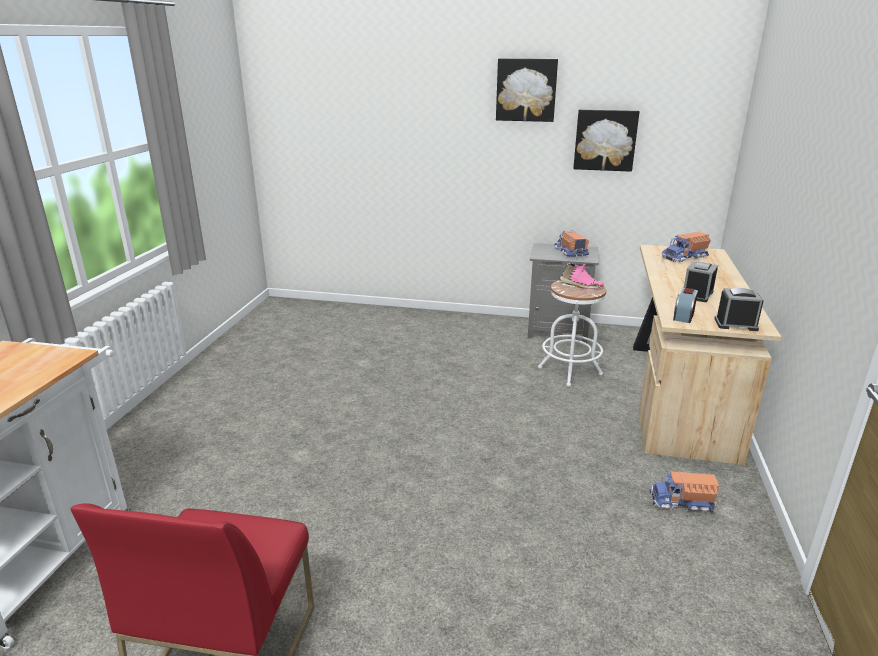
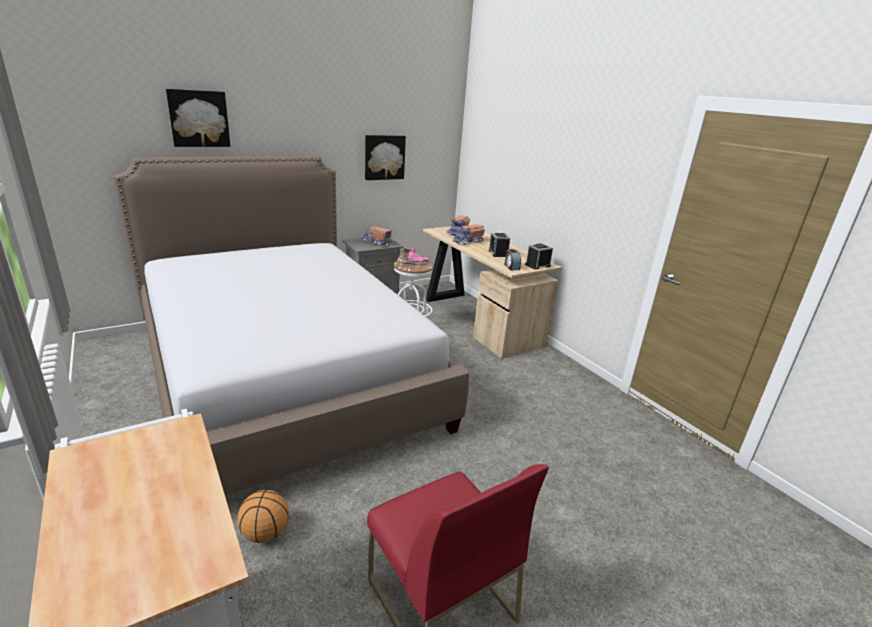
camera: 45 degrees left, 0 degrees up
picture [496,58,558,122] -> picture moved to [166,89,230,147]
toy truck [649,471,719,513] -> toy truck moved to [452,224,485,245]
none -> bed [113,156,469,496]
none -> basketball [237,490,289,543]

